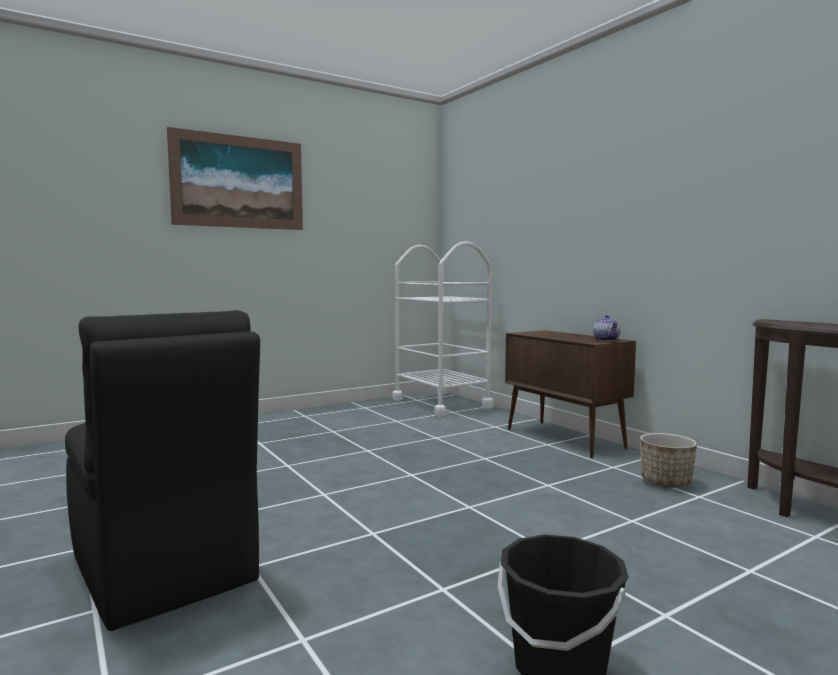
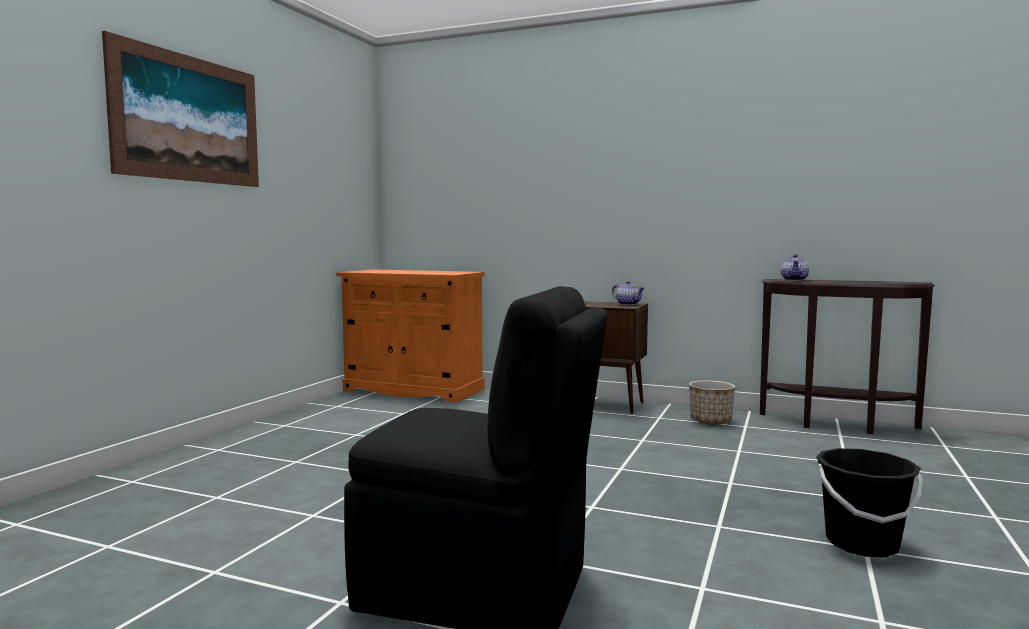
camera: 35 degrees left, 0 degrees up
white cart [392,241,494,417] -> orange cabinet [336,270,485,403]
none -> teapot [781,254,809,281]

